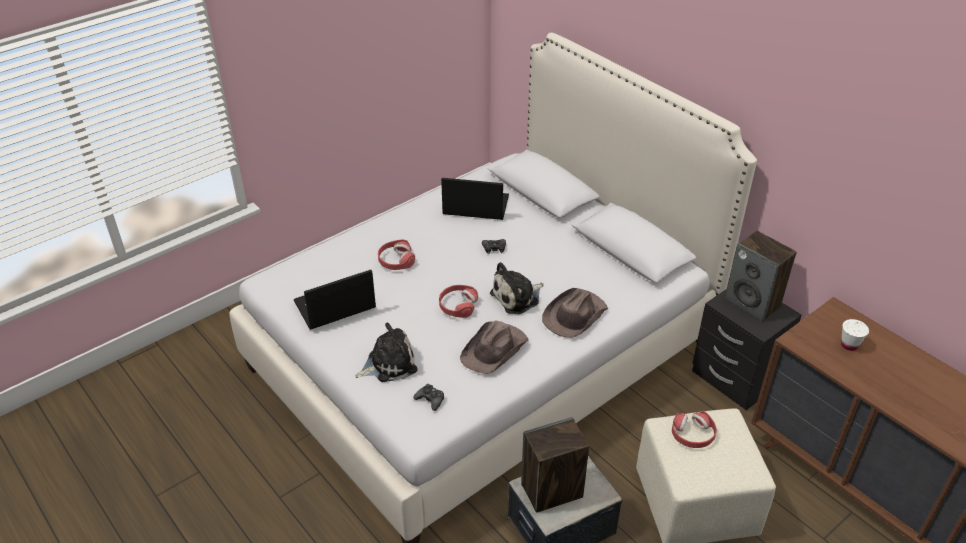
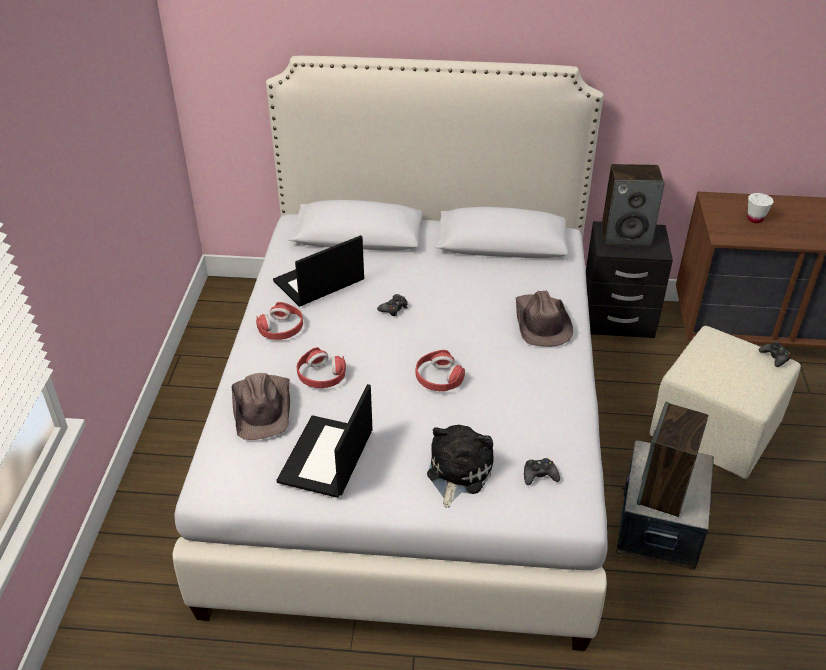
camera: 45 degrees left, 0 degrees up
brown hat [460,321,528,374] -> brown hat moved to [231,373,290,440]
plush toy [490,262,543,314] -> none
red headphones [672,411,717,448] -> red headphones moved to [256,302,303,340]
none -> black game controller [759,341,791,367]

